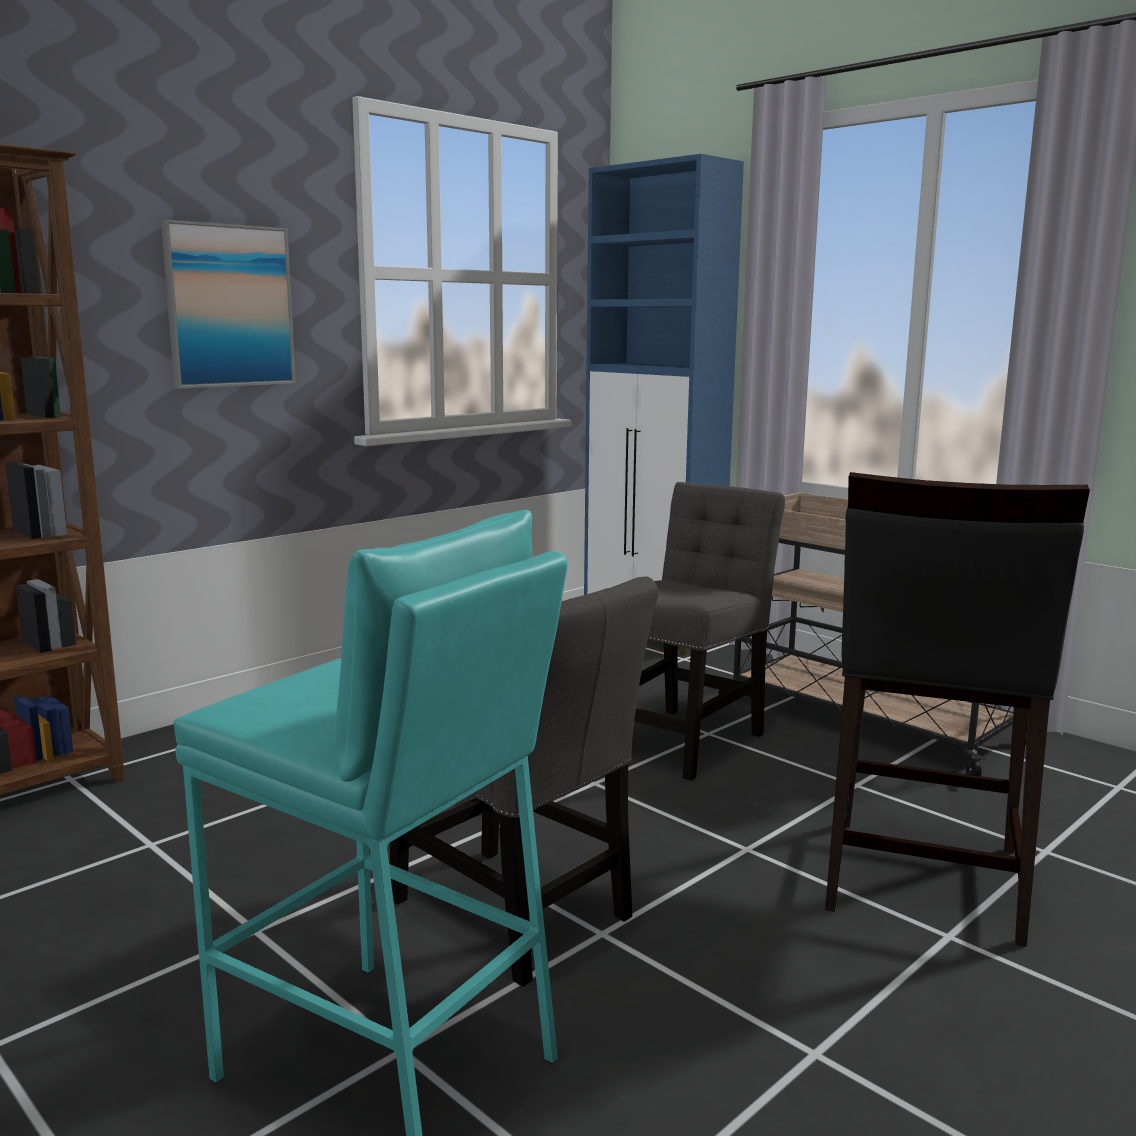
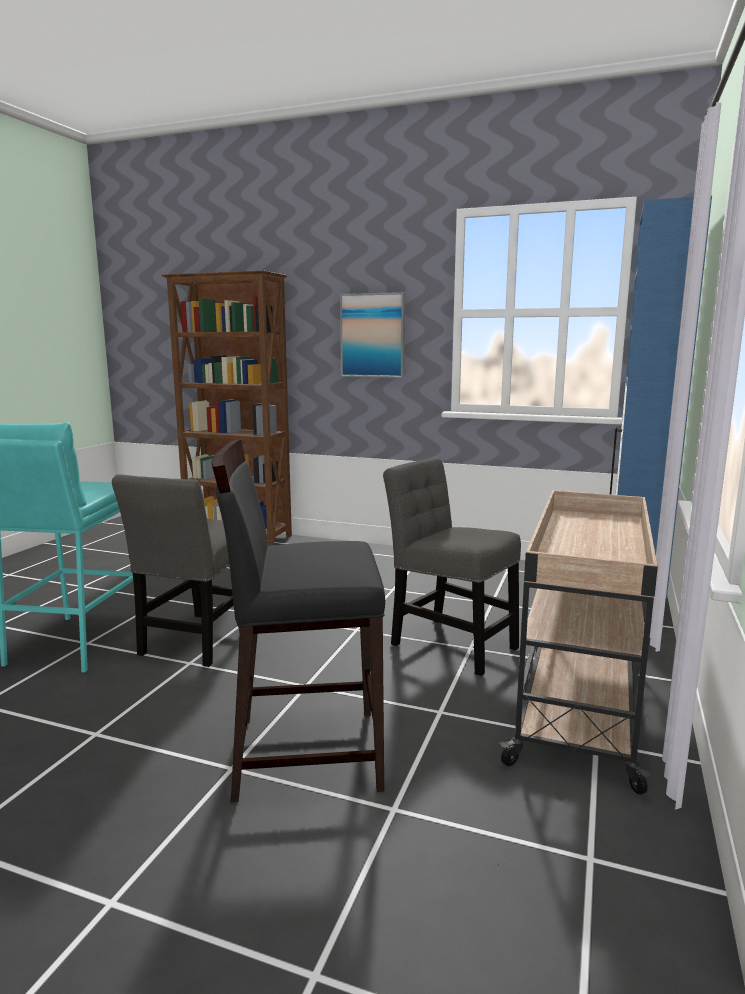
camera: 65 degrees right, 0 degrees up
grey chair [634,482,785,781] -> grey chair turned 150 degrees counterclockwise [383,457,521,676]

